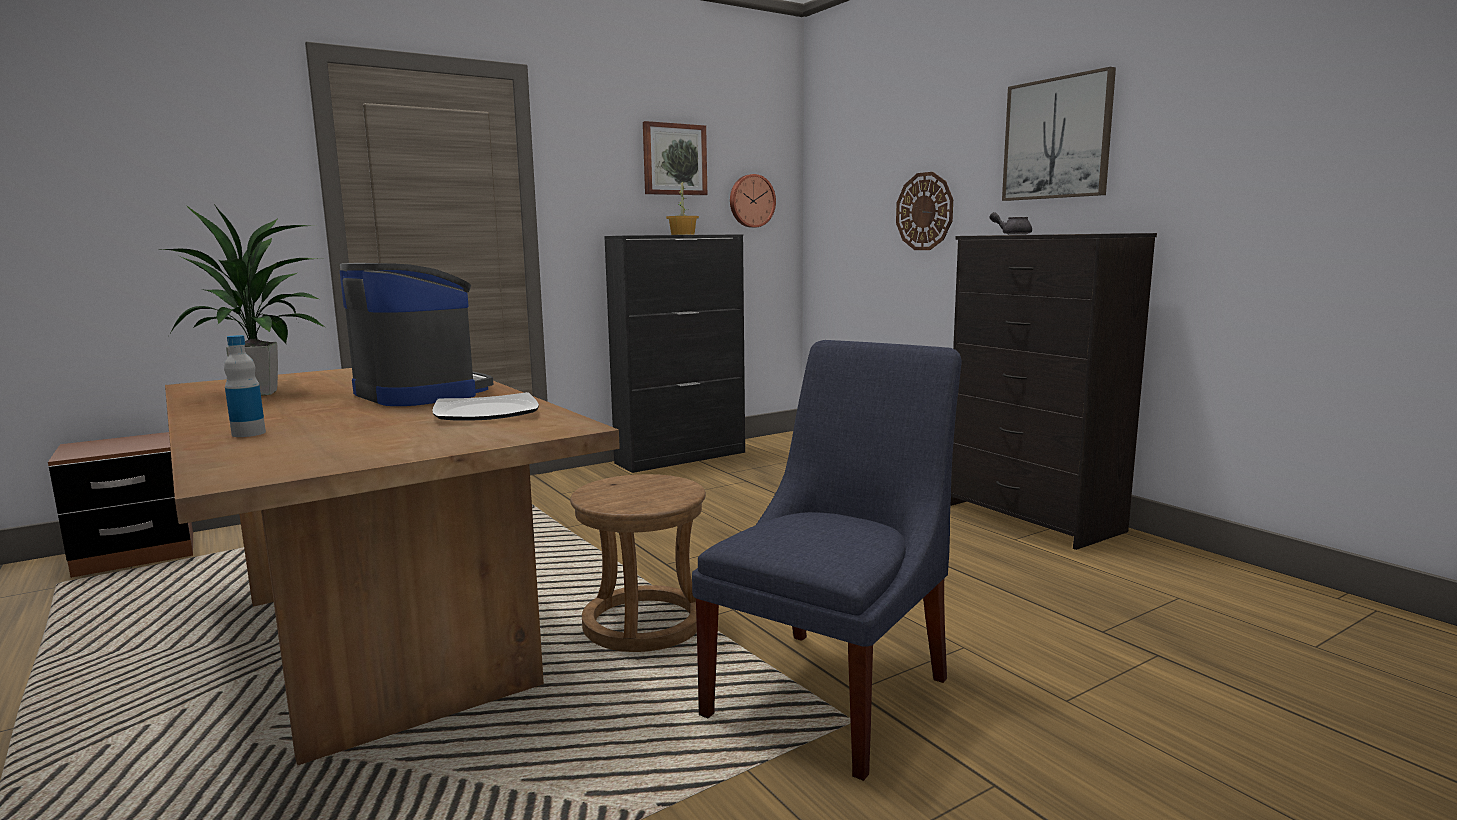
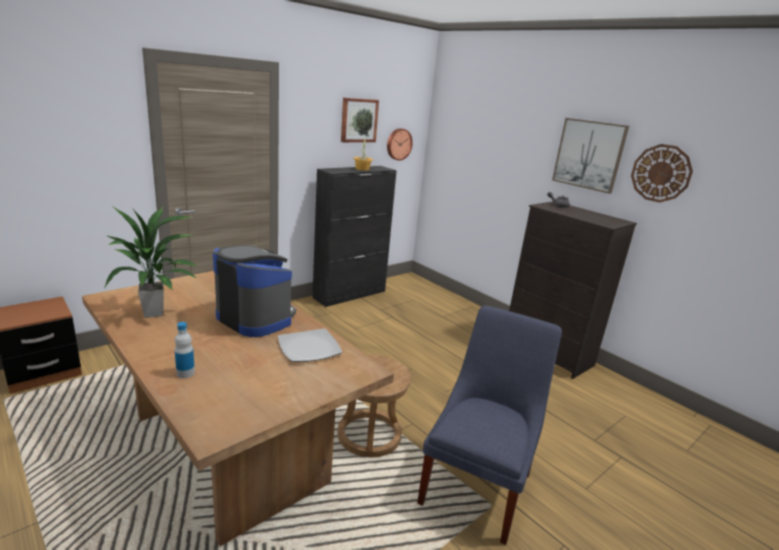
camera: 10 degrees left, 10 degrees up
wall clock [896,172,953,250] -> wall clock moved to [631,144,693,203]

